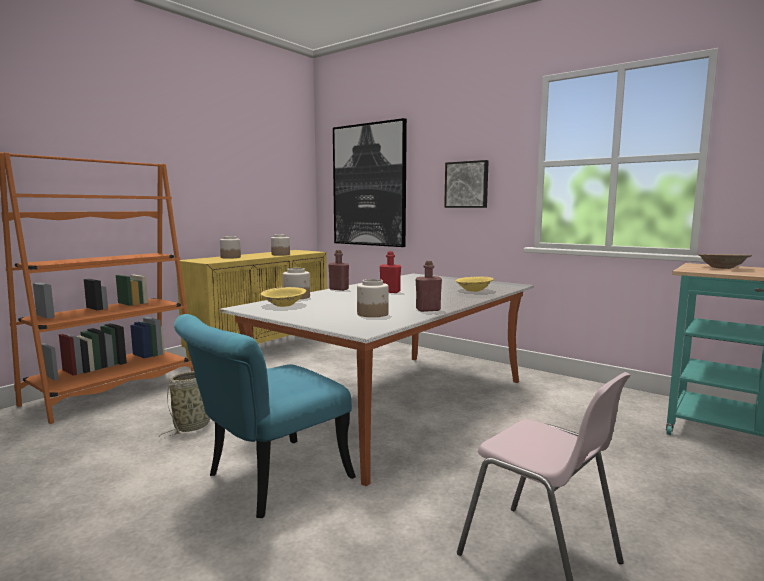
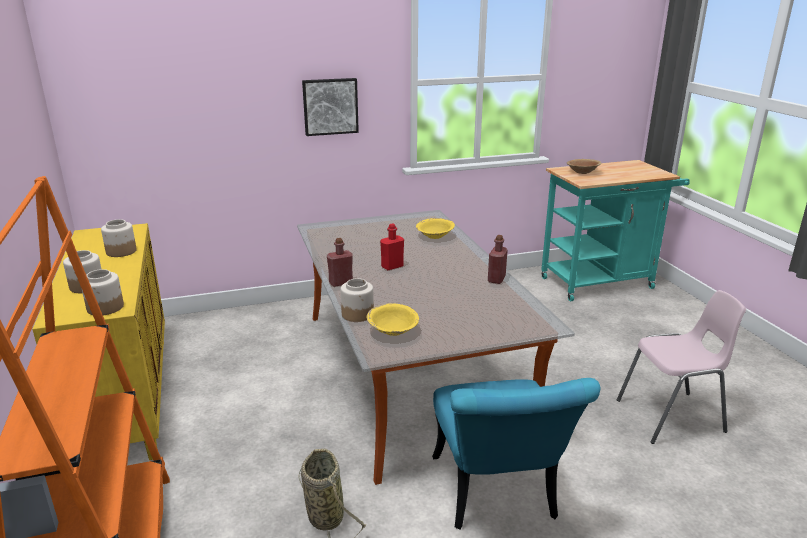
camera: 55 degrees left, 15 degrees up
picture [333,118,407,247] -> none
jar [357,279,389,317] -> jar moved to [81,269,124,316]

